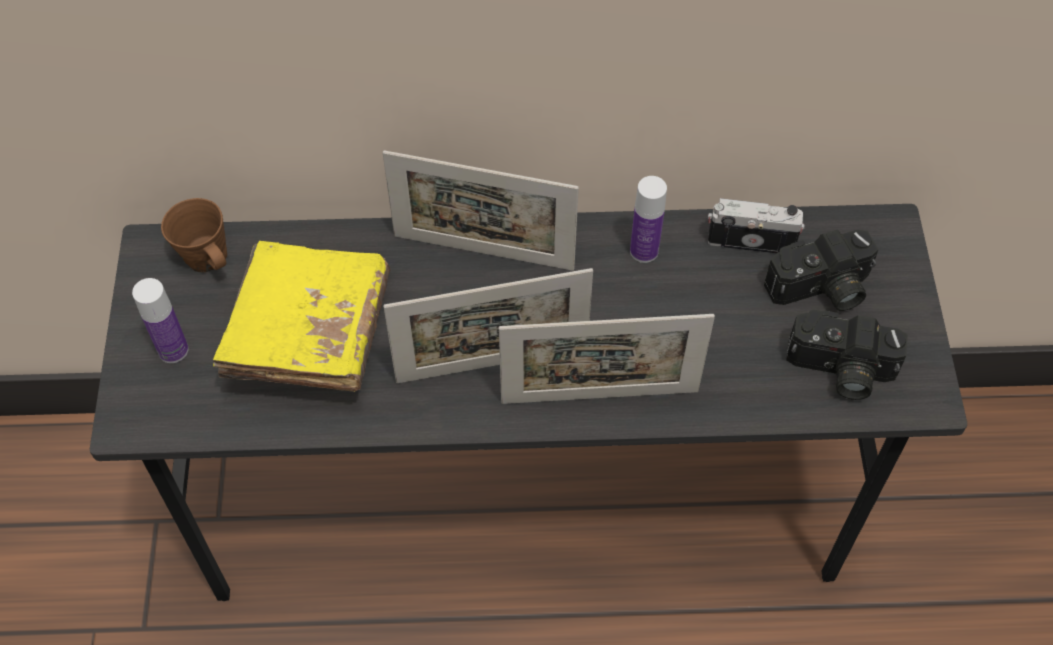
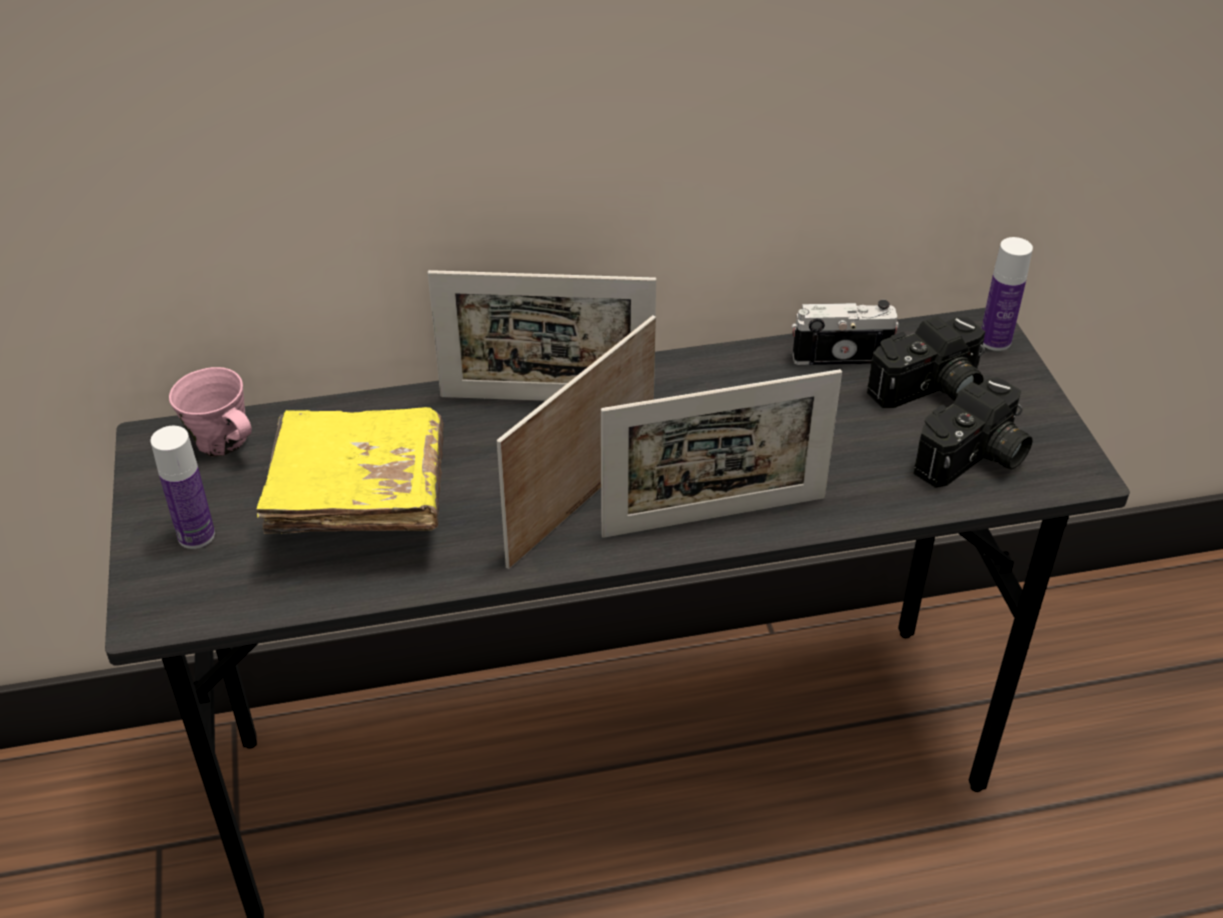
camera: 10 degrees left, 15 degrees down
brown mug [161,198,227,273] -> pink mug [169,367,252,457]
picture frame [383,268,593,383] -> picture frame turned 150 degrees clockwise [497,315,656,569]
bottle [630,176,667,263] -> bottle moved to [981,237,1033,351]
camera [786,310,908,400] -> camera turned 45 degrees counterclockwise [914,377,1033,488]

